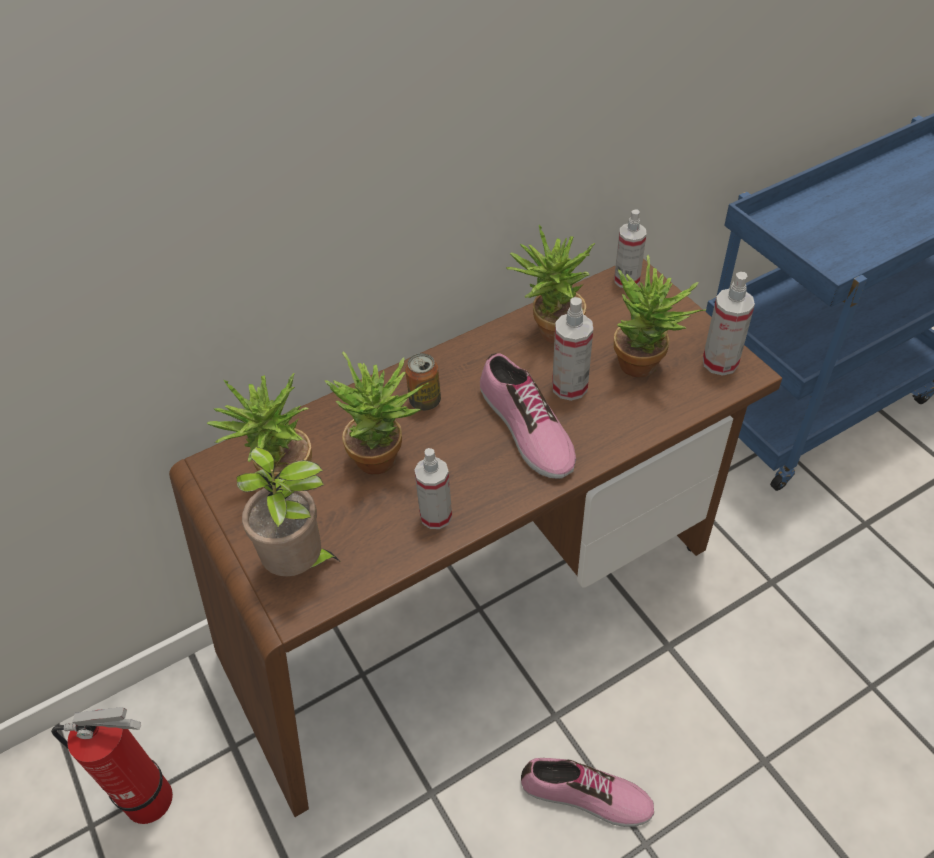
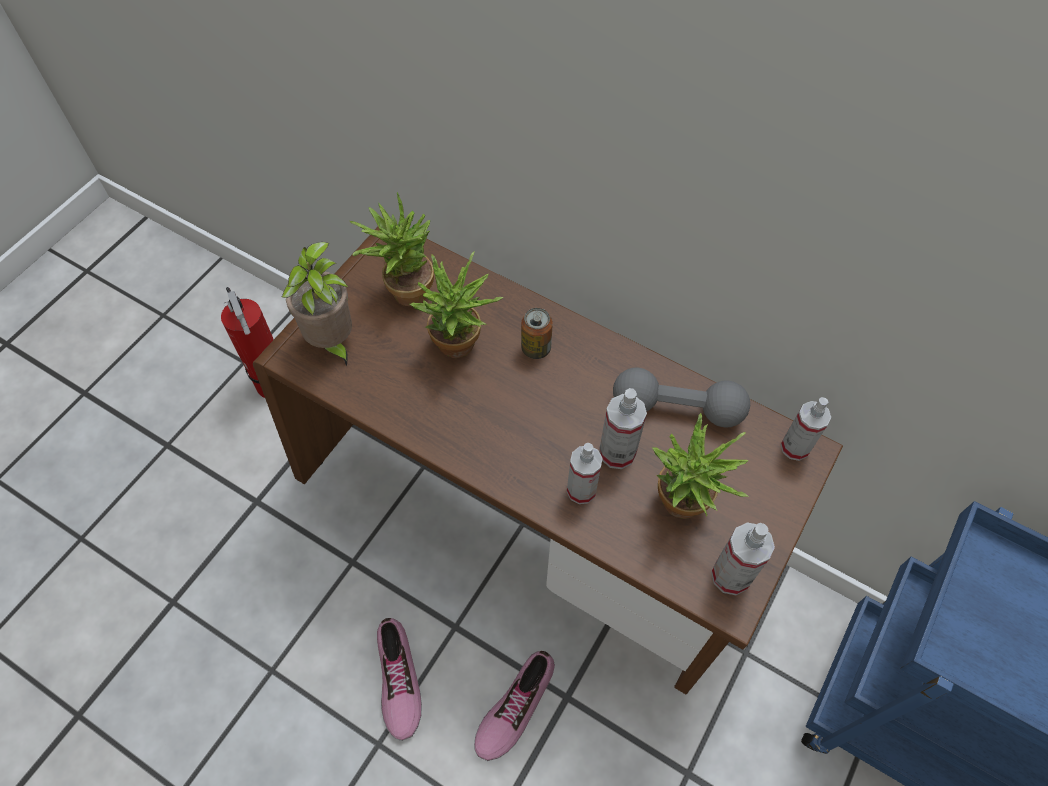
camera: 60 degrees right, 10 degrees up
spray bottle [414,448,452,529] -> spray bottle moved to [567,443,603,504]
shoe [480,353,576,479] -> shoe moved to [474,651,555,761]
potted plant [506,225,595,344] -> grey dumbbell [613,367,750,427]

